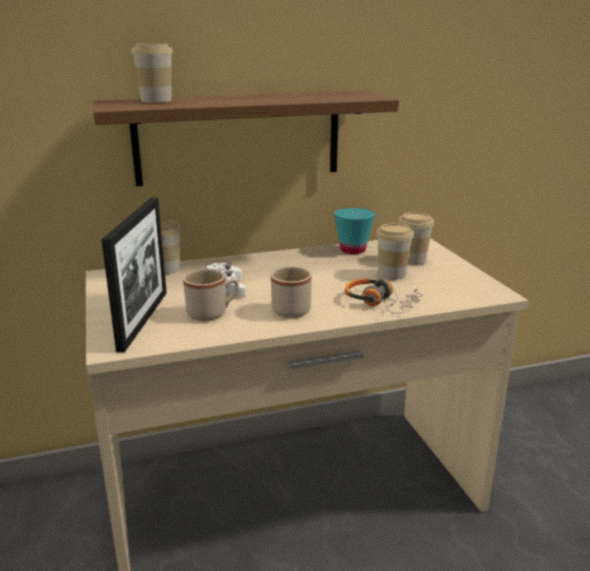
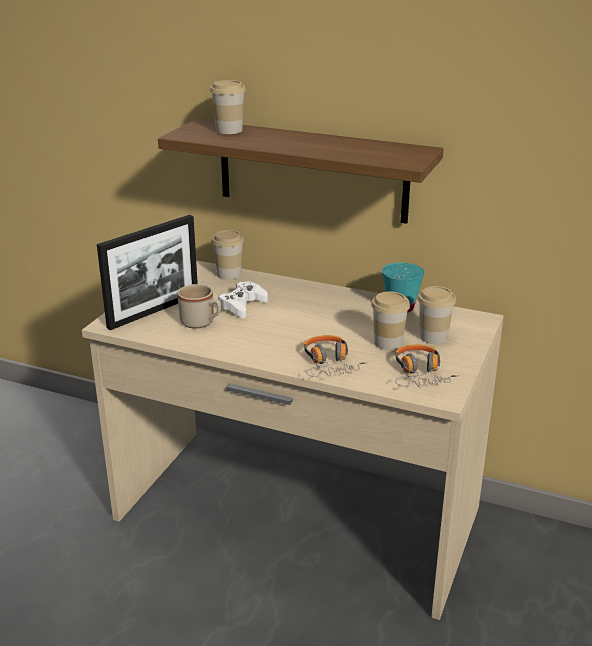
camera: 40 degrees right, 5 degrees up
beige mug [271,267,312,318] -> none
none -> headphones [395,345,459,387]

